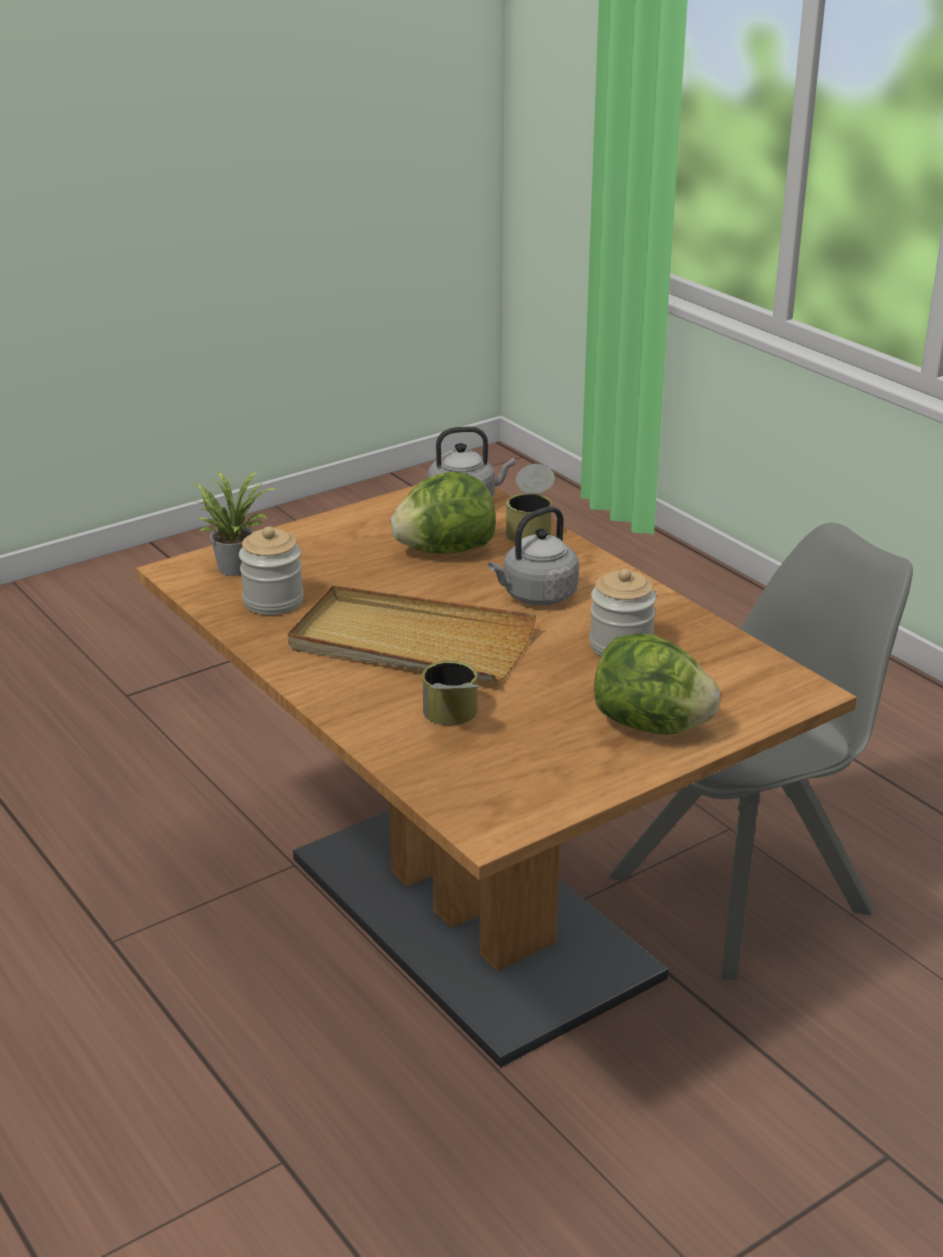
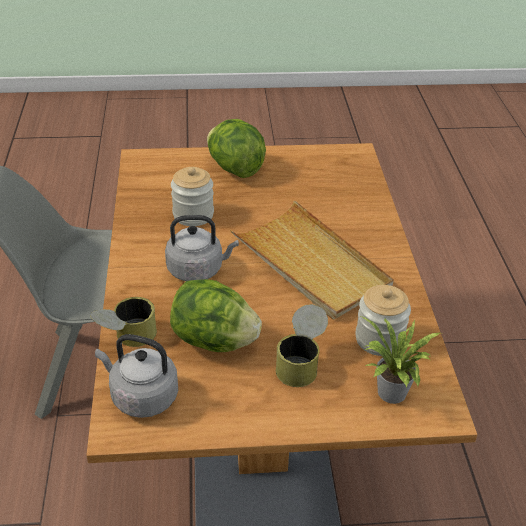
camera: 150 degrees left, 10 degrees up
can [422,660,481,725] -> can moved to [276,304,328,387]

